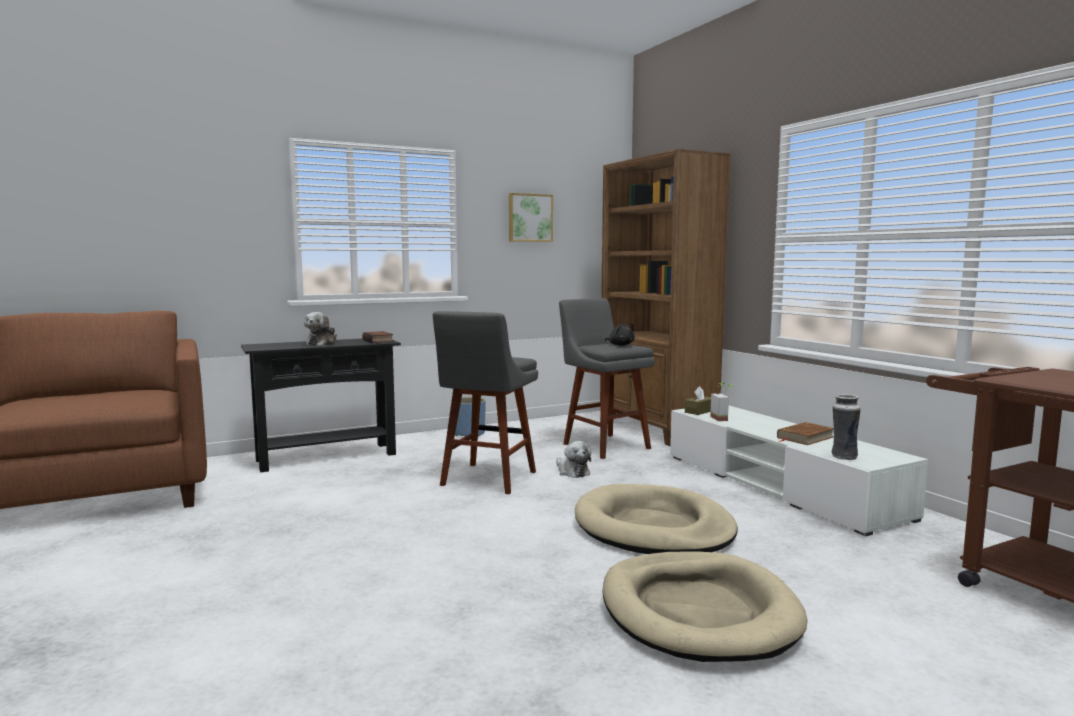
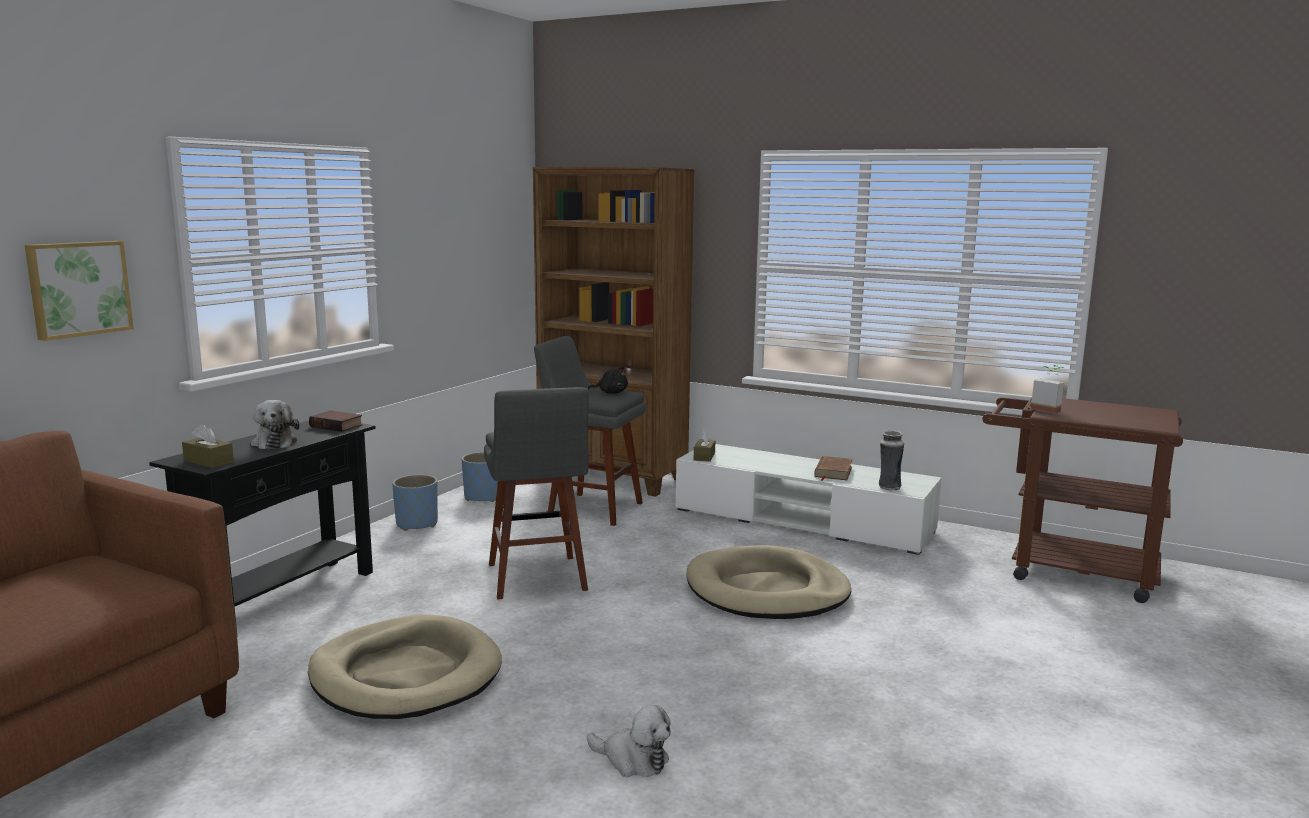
camera: 35 degrees left, 5 degrees up
picture [509,193,553,242] -> picture moved to [25,241,134,341]
plush toy [556,441,591,478] -> plush toy moved to [587,705,671,777]
beige dog bed [602,551,808,662] -> beige dog bed moved to [308,614,502,719]
potted plant [710,383,732,421] -> potted plant moved to [1031,365,1064,414]
none -> brown tissue box [182,424,234,468]
none -> blue planter [462,452,498,502]

